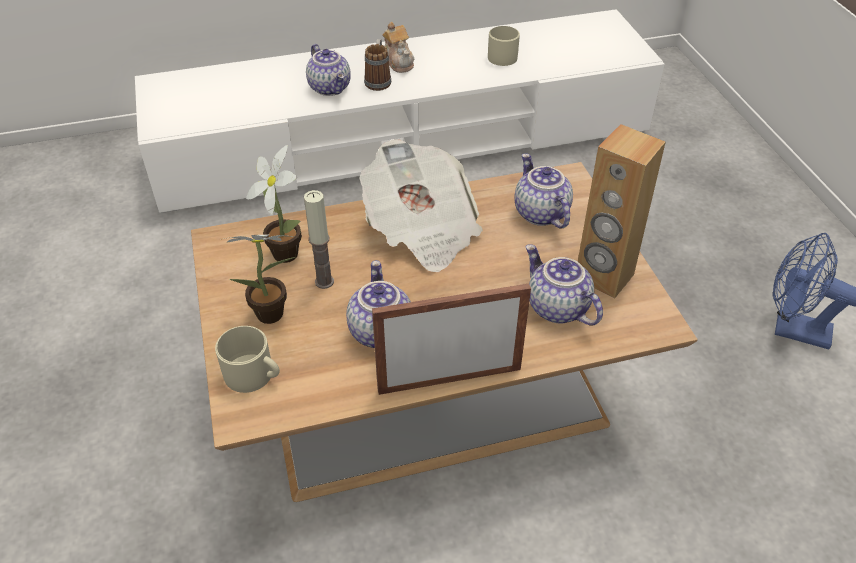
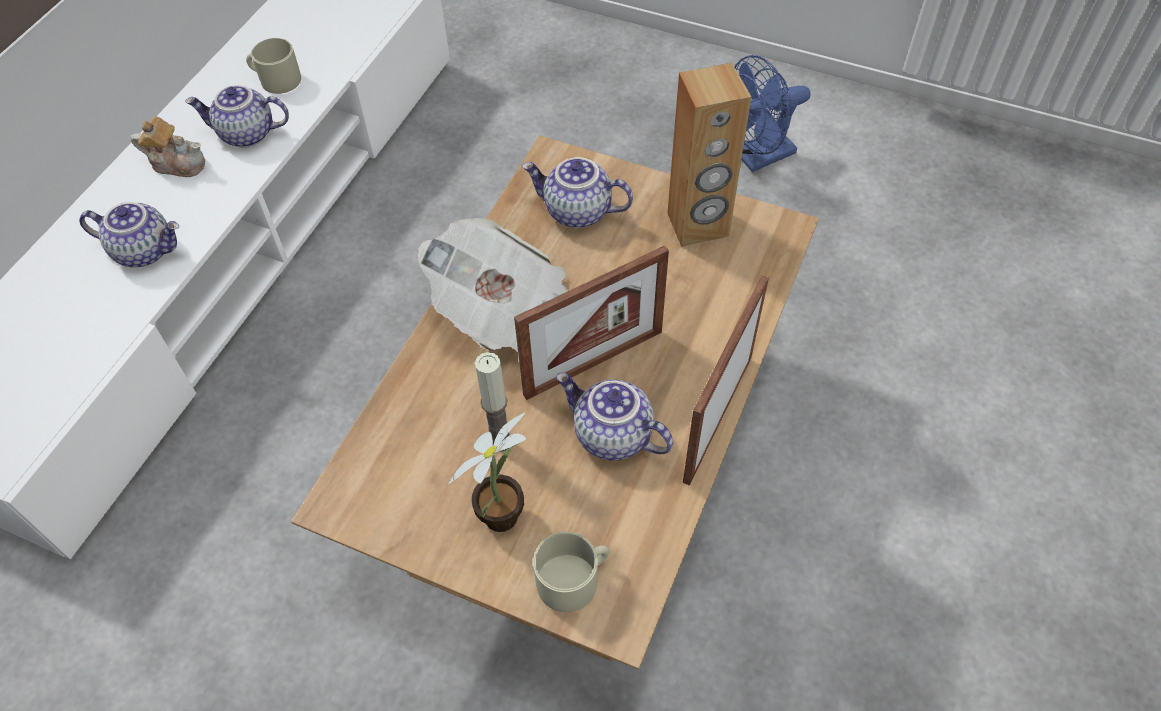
camera: 50 degrees left, 10 degrees up
potted plant [246,145,302,263] -> none
mug [364,39,391,91] -> none
teapot [525,244,603,326] -> teapot moved to [185,85,289,147]
none -> picture frame [514,246,669,400]

